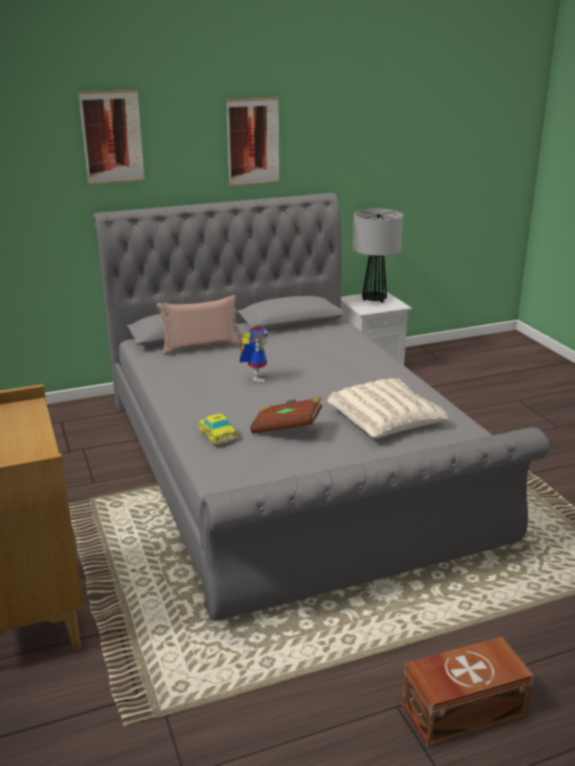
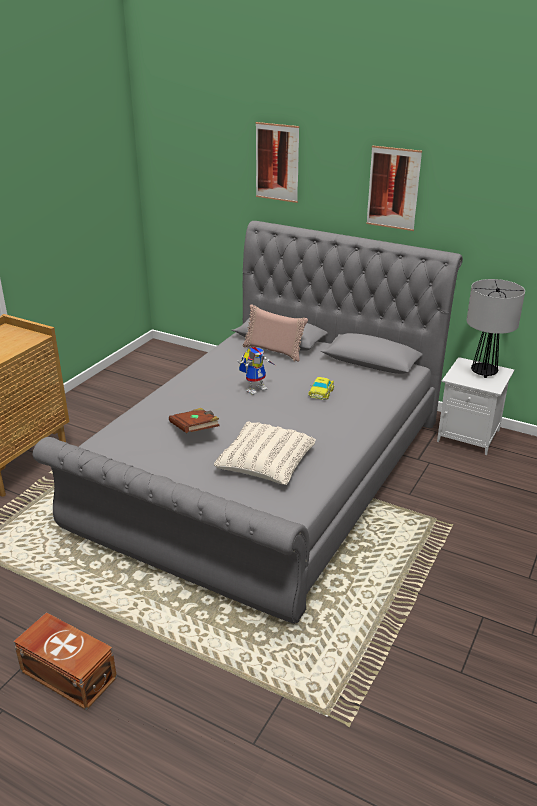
camera: 50 degrees right, 5 degrees up
toy car [198,414,237,444] -> toy car moved to [308,377,334,400]

